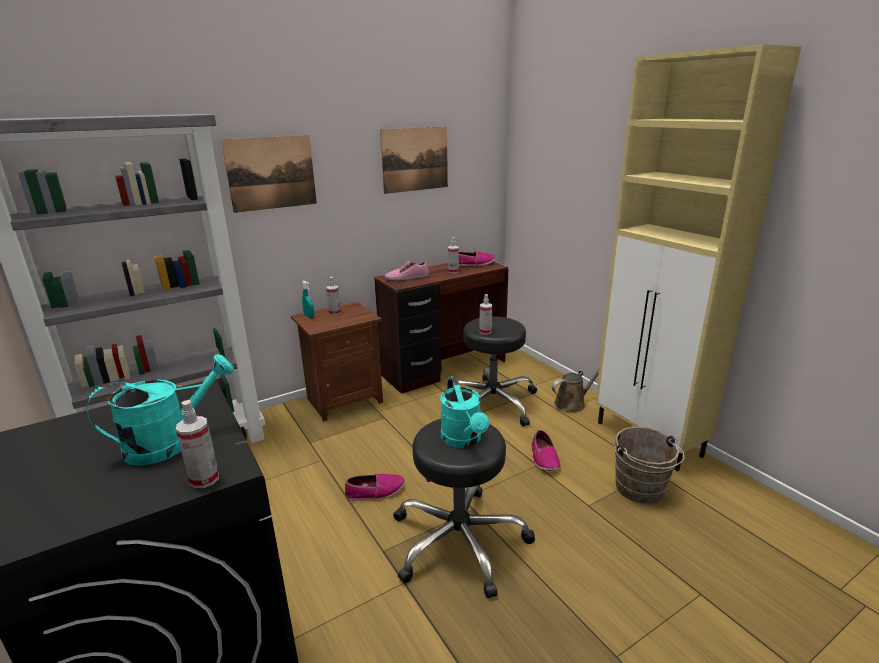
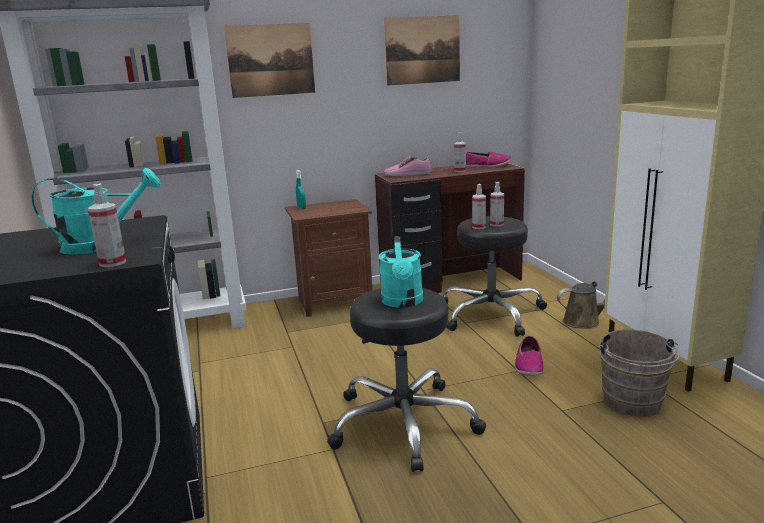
camera: 15 degrees right, 5 degrees down
spray bottle [326,277,341,315] -> spray bottle moved to [490,182,504,227]
shoe [345,474,405,501] -> none

